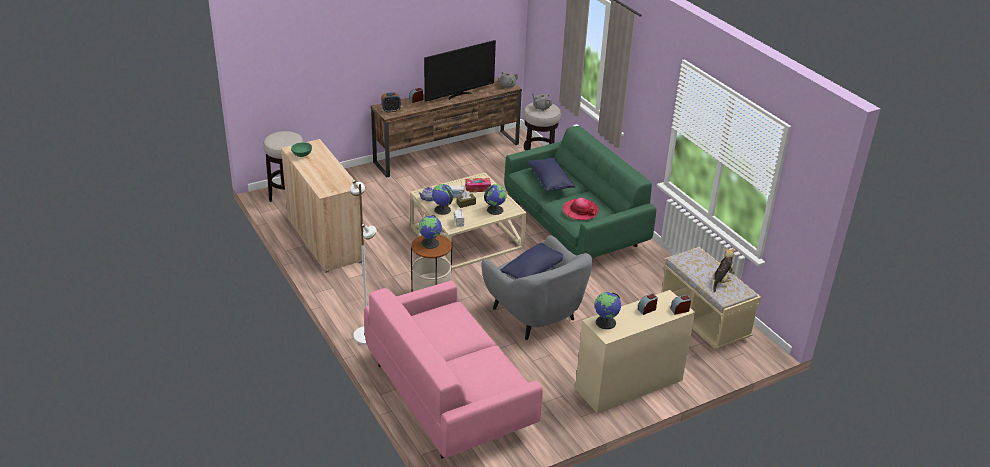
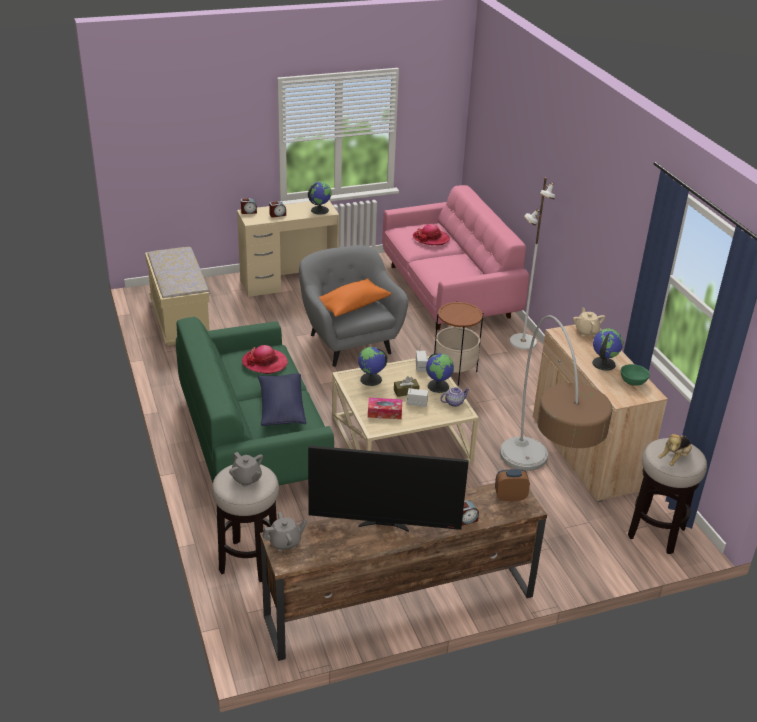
camera: 170 degrees left, 0 degrees up
globe [418,215,442,249] -> globe moved to [592,329,623,371]
television [424,40,496,102] -> television turned 150 degrees counterclockwise [308,445,469,532]
blue pillow [500,242,563,279] -> orange pillow [319,278,391,317]
plush toy [713,247,735,292] -> plush toy moved to [658,434,692,466]
none -> hat [413,224,450,245]
none -> floor lamp [500,315,613,471]
none -> beige teapot [573,308,605,337]

